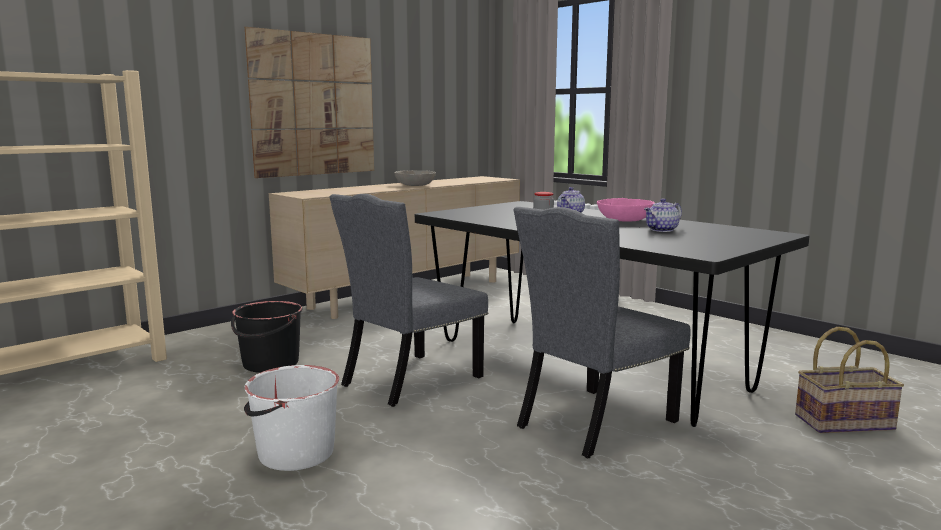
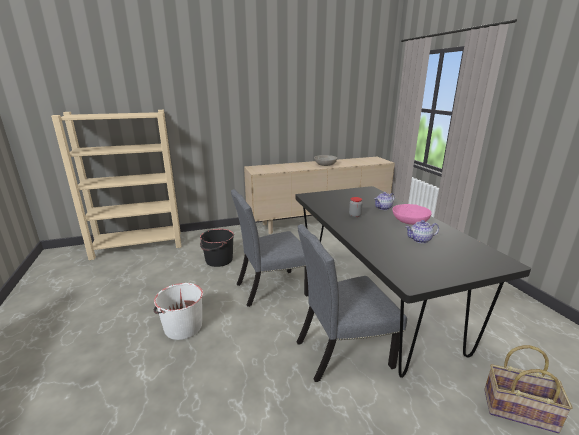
camera: 25 degrees right, 10 degrees up
picture [245,27,374,178] -> none

